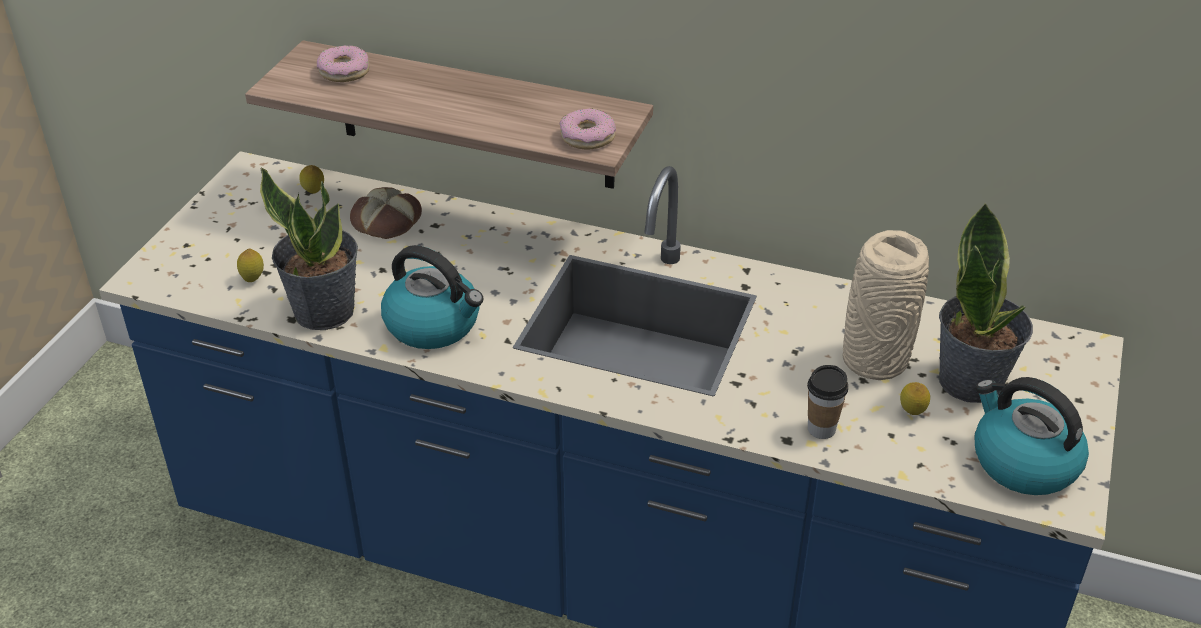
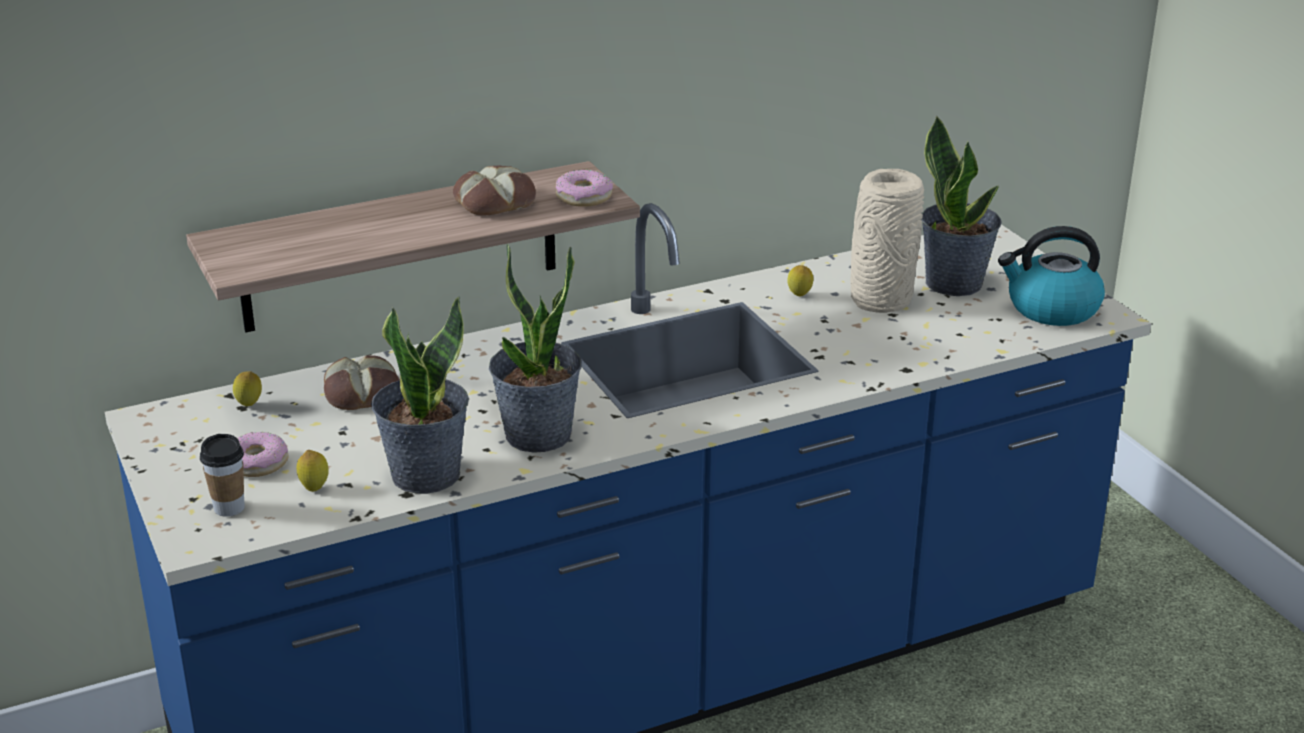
camera: 45 degrees left, 10 degrees down
donut [317,45,370,82] -> donut moved to [237,432,289,477]
kettle [381,245,483,349] -> potted plant [489,244,582,453]
cup [807,365,848,439] -> cup moved to [200,434,244,517]
lemon [900,382,930,415] -> lemon moved to [787,265,813,296]
none -> bread [453,166,536,216]

